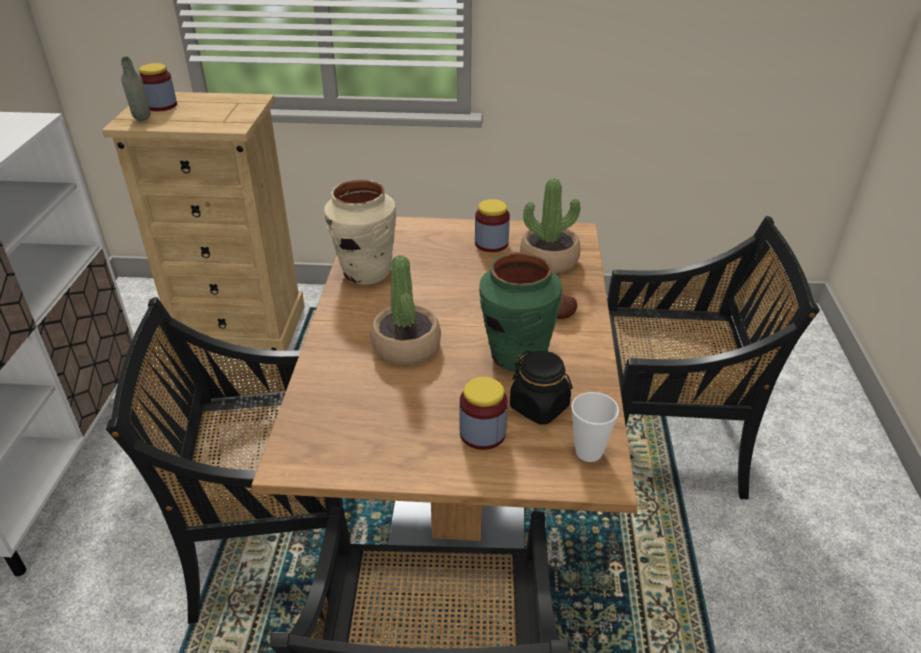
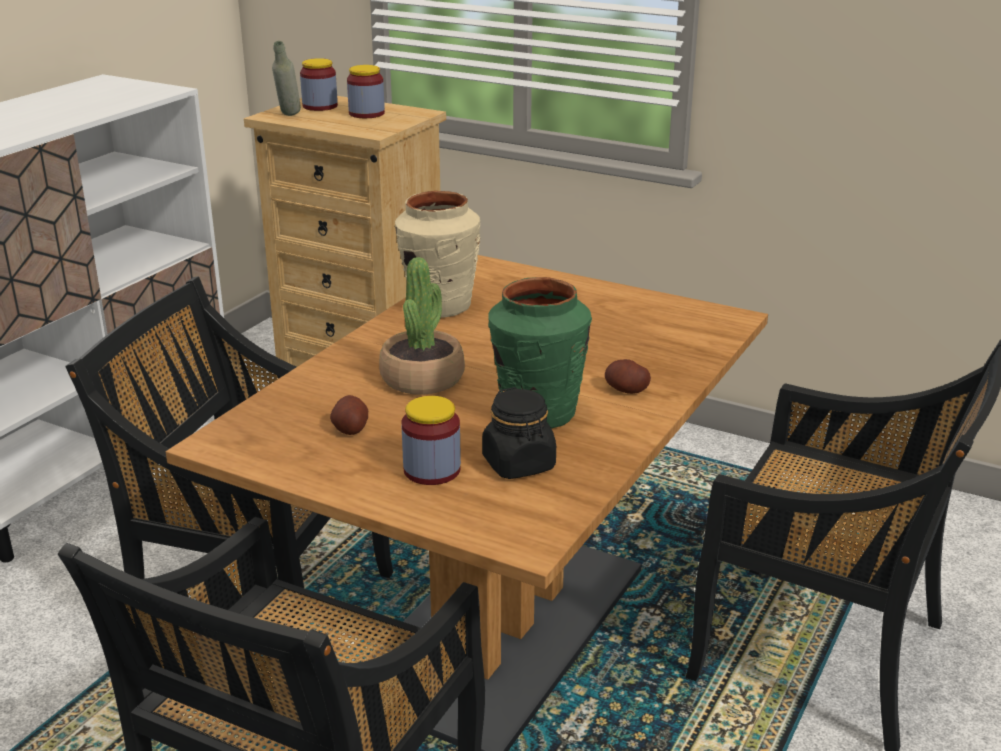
camera: 25 degrees right, 10 degrees down
jar [475,199,510,252] -> jar moved to [347,65,385,118]
potted plant [520,178,581,273] -> none
cup [571,392,619,462] -> none
none -> potato [330,395,368,435]

